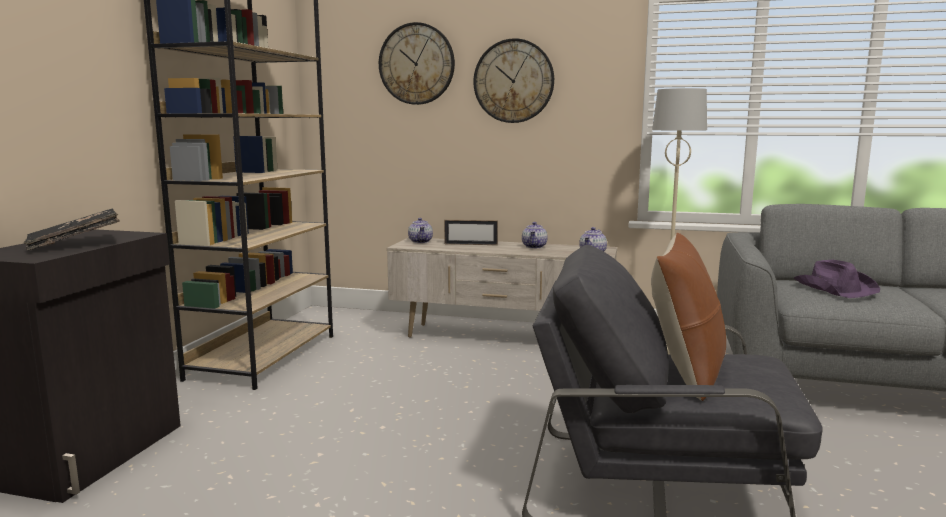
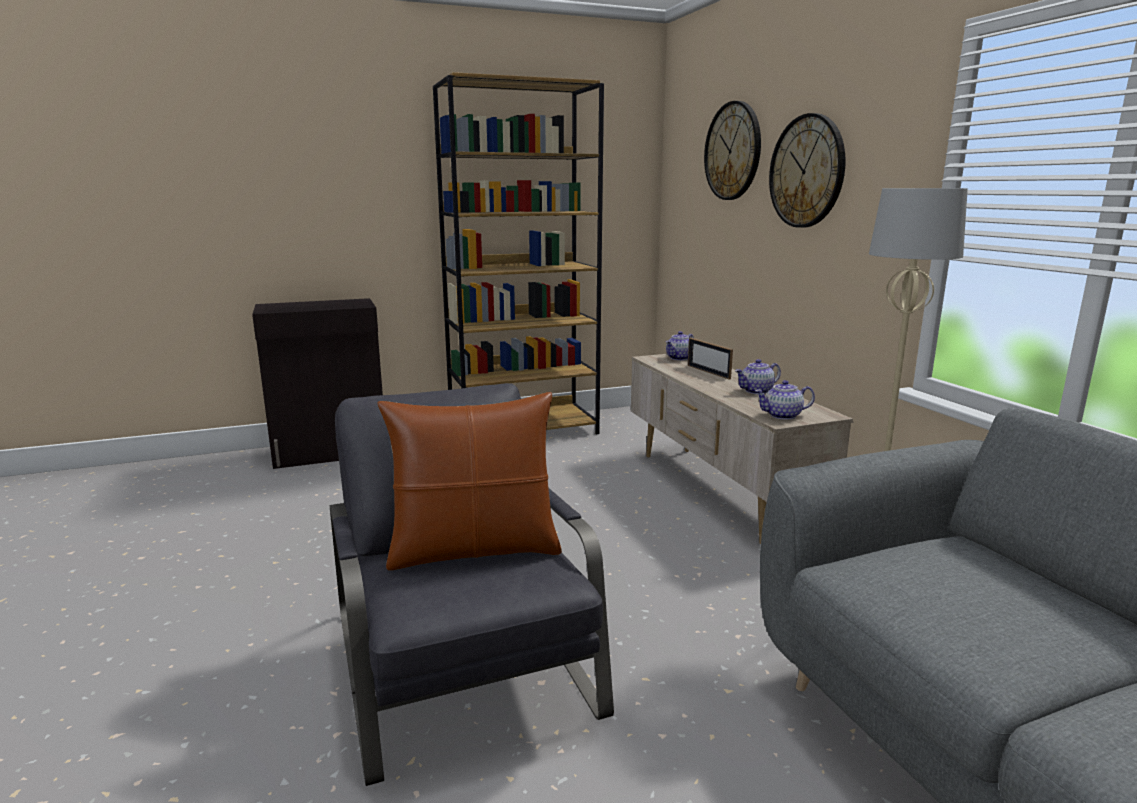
camera: 55 degrees right, 5 degrees up
black book [24,209,120,250] -> none
purple hat [794,260,880,298] -> none

